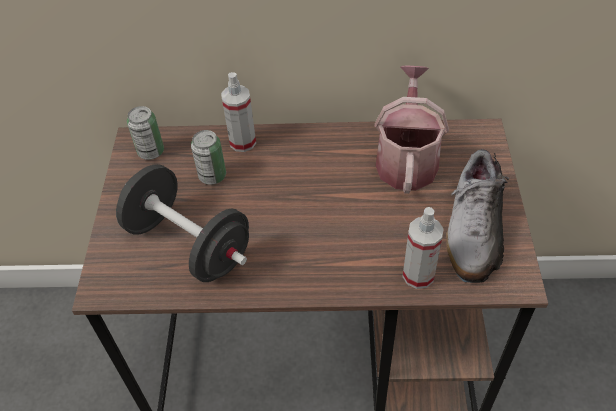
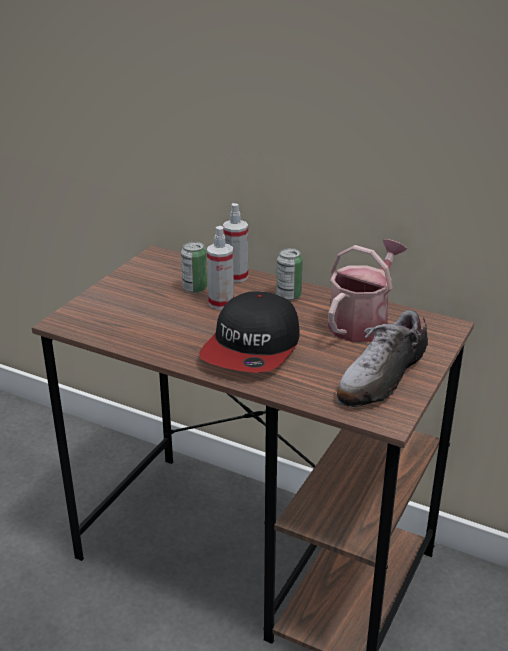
camera: 25 degrees right, 20 degrees down
black dumbbell [116,164,249,282] -> none
can [127,106,164,160] -> can moved to [276,248,303,300]
spray bottle [403,207,444,289] -> spray bottle moved to [207,226,234,309]
none -> cap [199,291,299,373]

